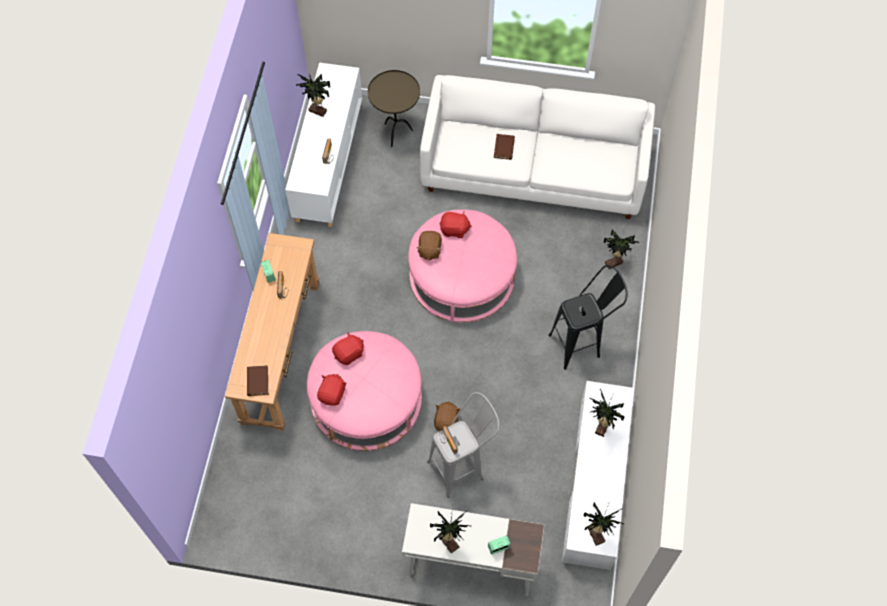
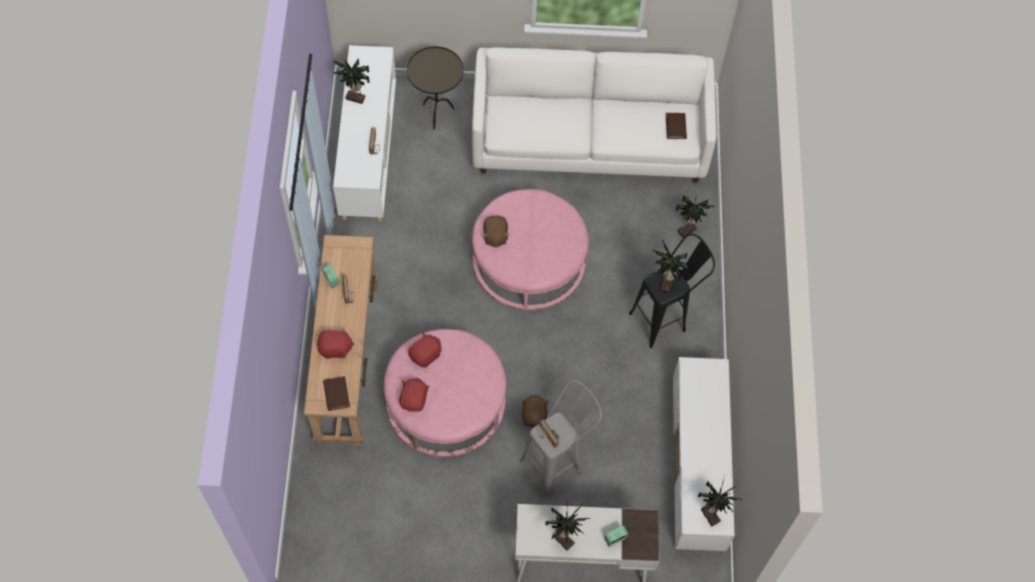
camera: 10 degrees left, 0 degrees up
red plush toy [440,211,472,238] -> red plush toy moved to [317,328,354,358]
brown book [494,134,515,160] -> brown book moved to [666,113,687,139]
potted plant [589,389,625,437] -> potted plant moved to [653,240,690,293]

